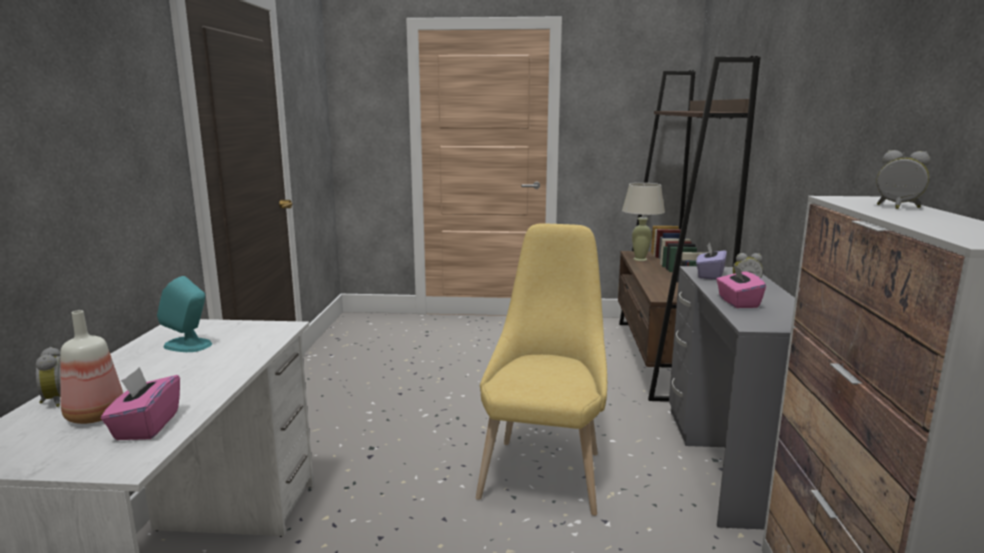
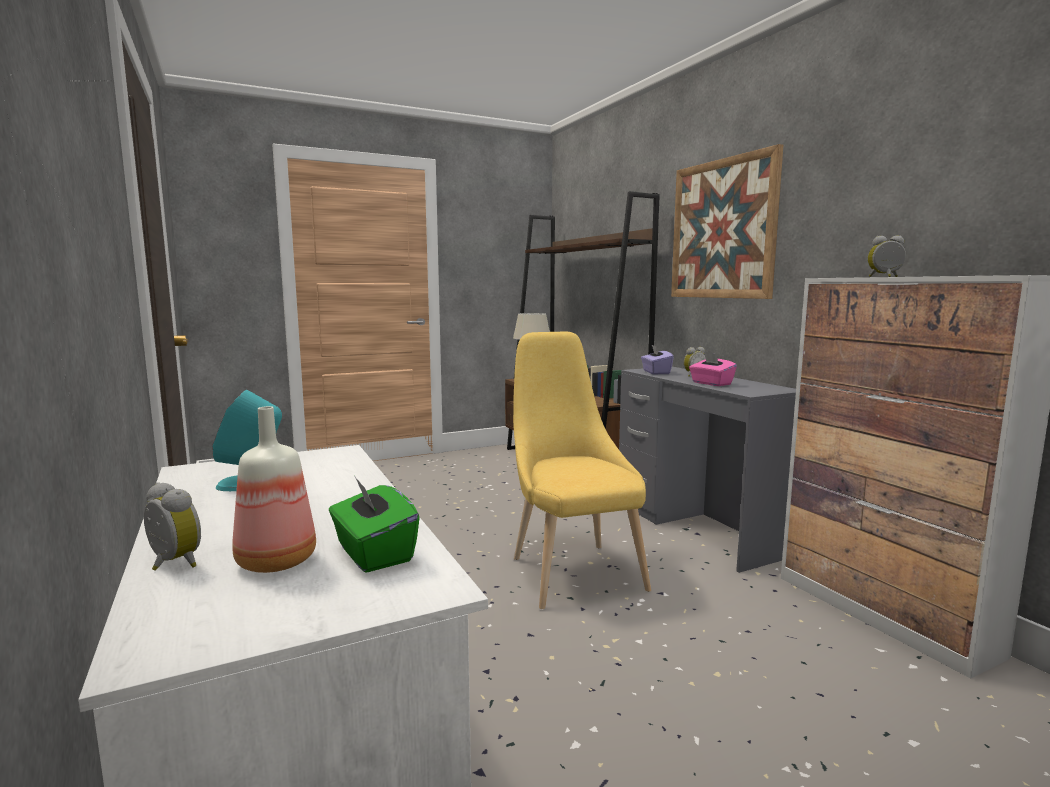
camera: 30 degrees left, 5 degrees down
pink tissue box [101,367,180,440] -> green tissue box [329,475,420,573]
none -> picture [671,144,783,299]

